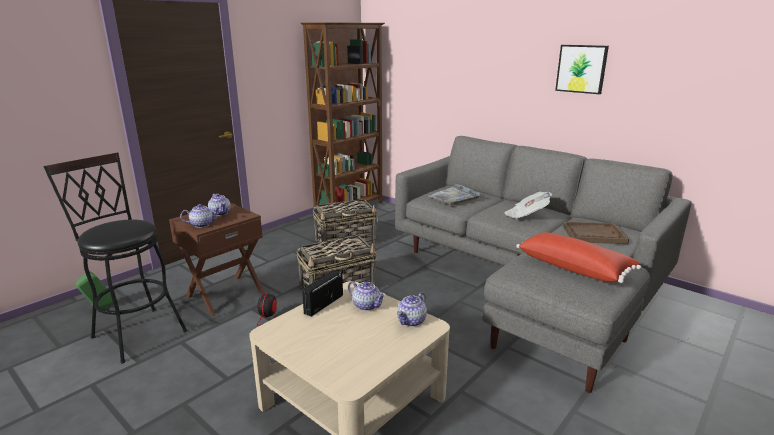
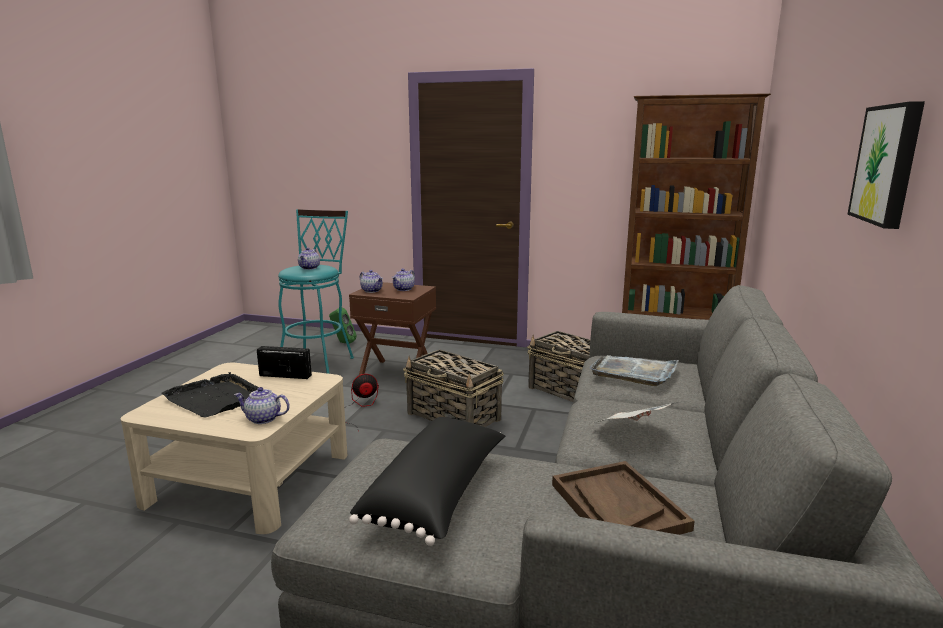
camera: 65 degrees right, 5 degrees down
black stool [43,152,187,364] -> turquoise stool [278,209,354,374]
teapot [348,281,386,311] -> teapot moved to [298,247,320,270]
red pillow [516,232,641,283] -> black pillow [349,417,505,546]
none -> black tray [162,372,259,418]

